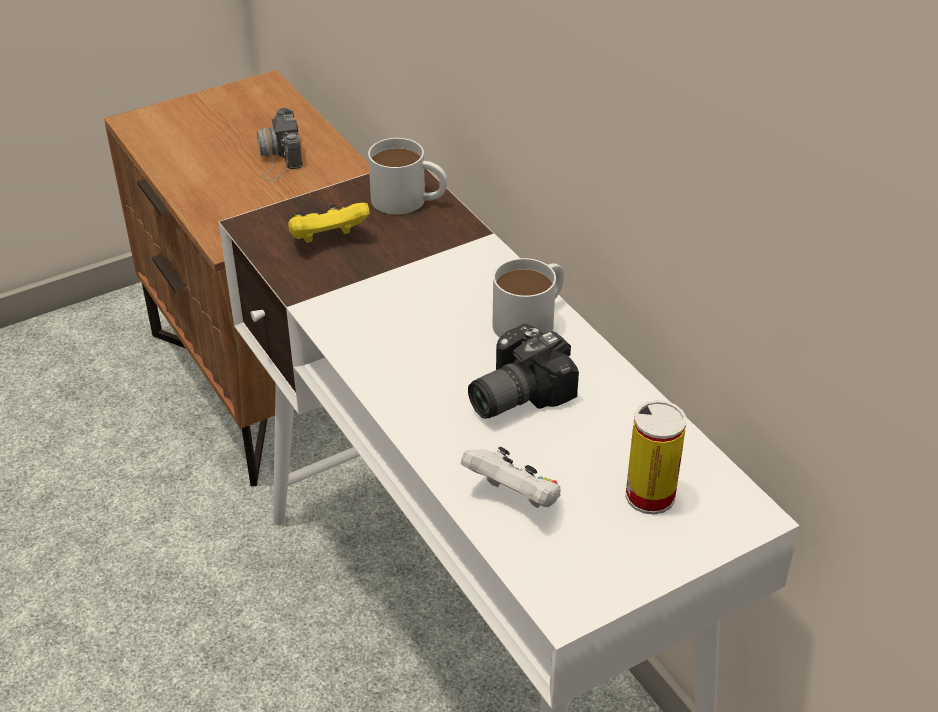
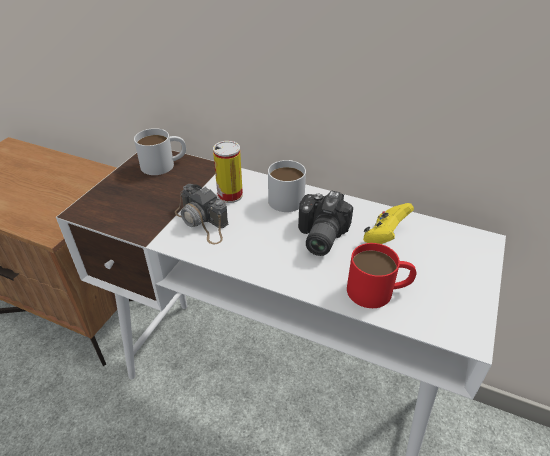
camera: 35 degrees left, 0 degrees up
camera [257,108,303,181] -> camera moved to [175,184,229,244]
yellow game controller [288,203,370,243] -> yellow game controller moved to [363,203,414,244]
white game controller [461,447,561,508] -> red mug [347,243,417,308]
can [626,400,686,515] -> can moved to [213,141,243,203]

